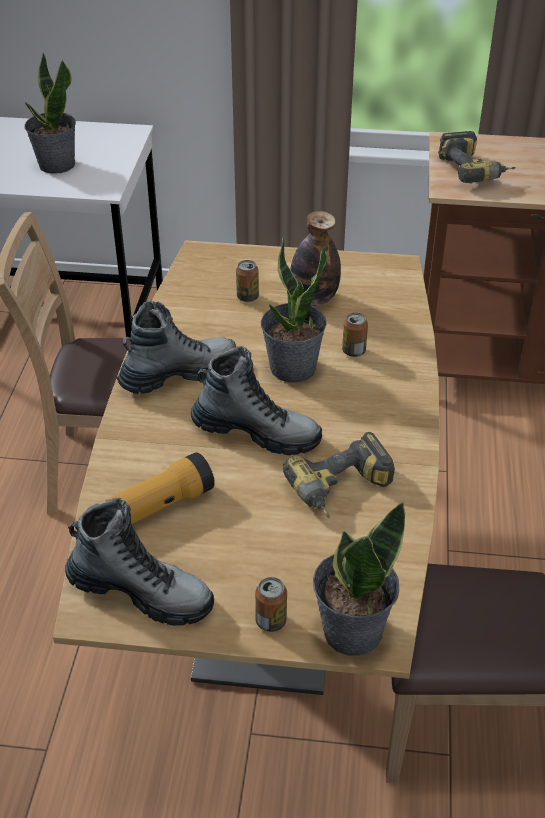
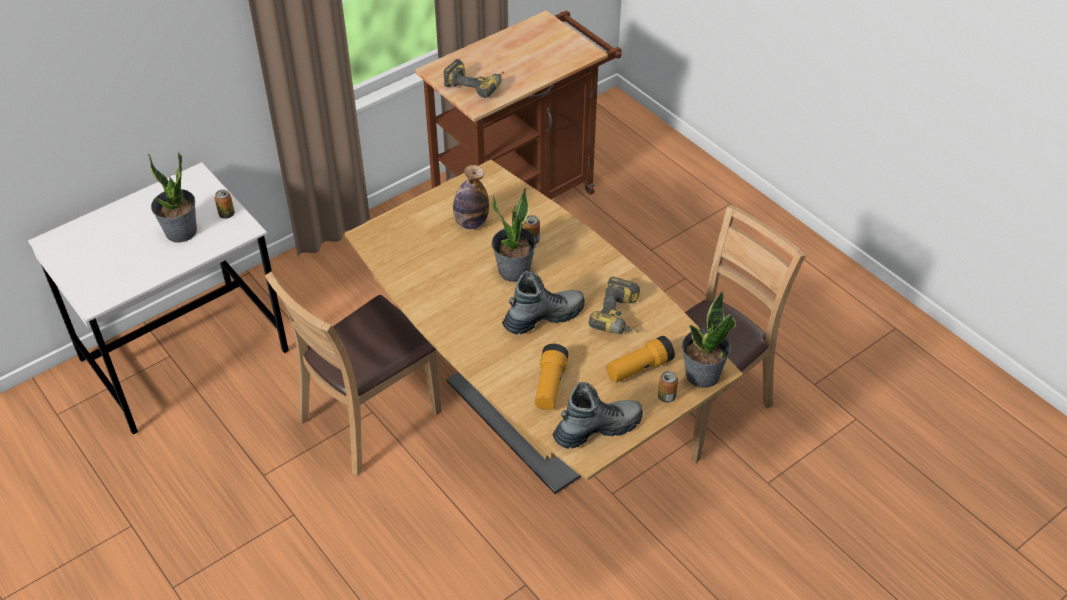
camera: 45 degrees left, 5 degrees up
boot [117,300,236,394] -> none
can [236,260,259,302] -> can moved to [215,190,235,219]
none -> flashlight [606,336,675,383]

